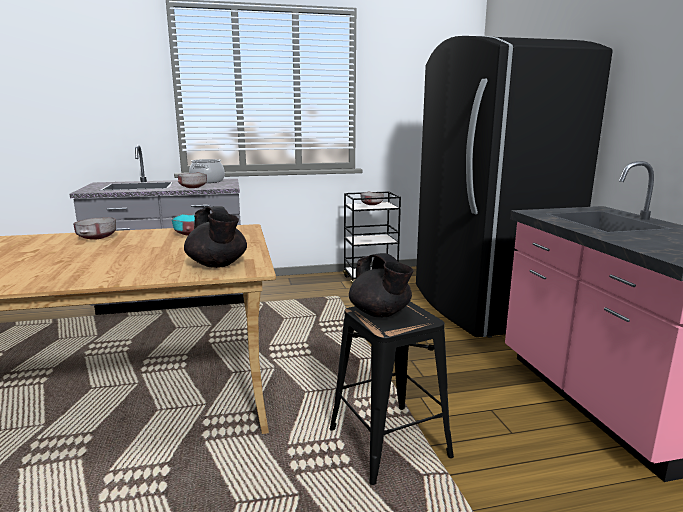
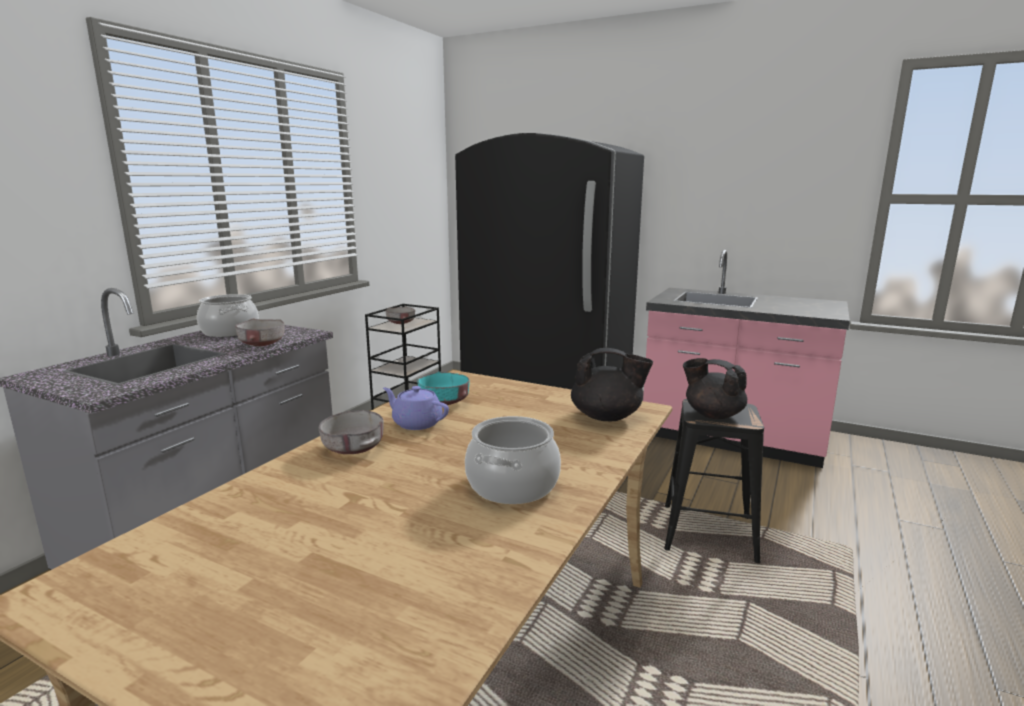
camera: 50 degrees left, 0 degrees up
black teapot [349,253,413,317] -> black teapot turned 150 degrees counterclockwise [683,358,747,419]
none -> purple teapot [383,386,449,430]
none -> cooking pot [465,416,561,504]

